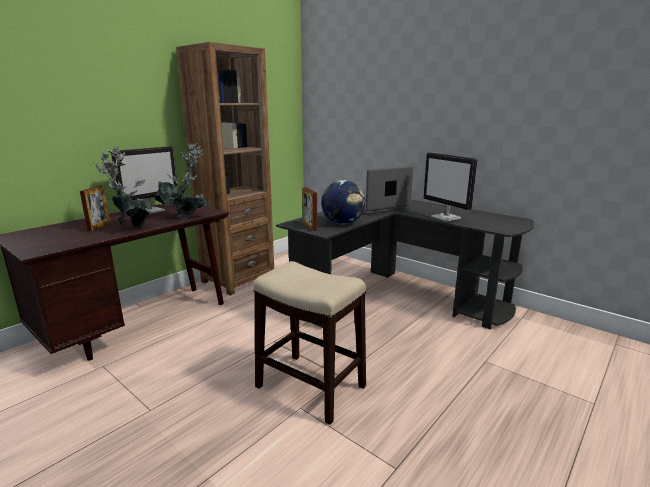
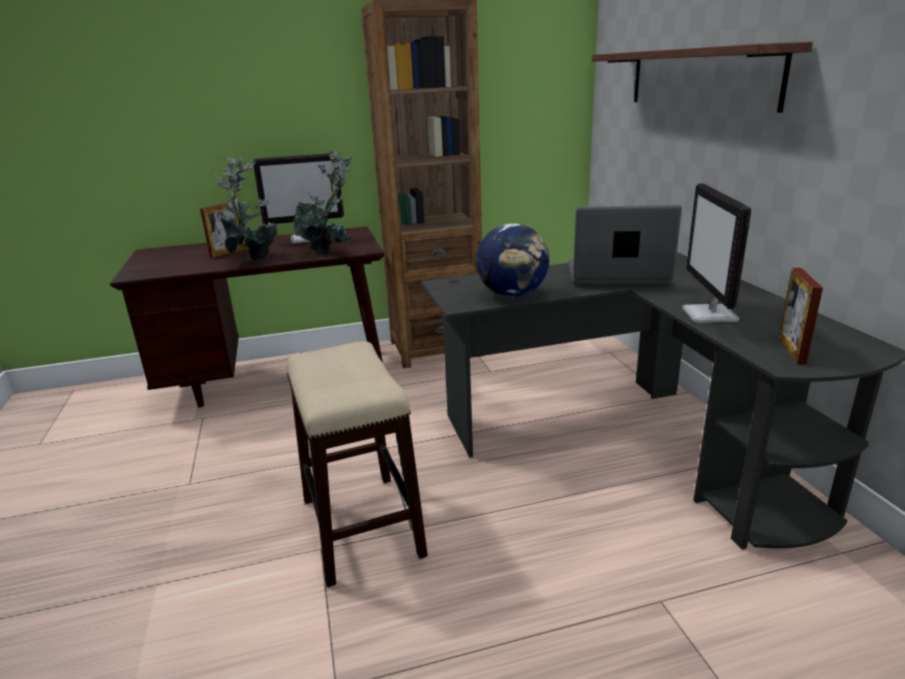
camera: 35 degrees right, 5 degrees up
picture frame [302,188,317,231] -> picture frame moved to [779,268,823,365]
none -> shelf [592,42,813,113]

